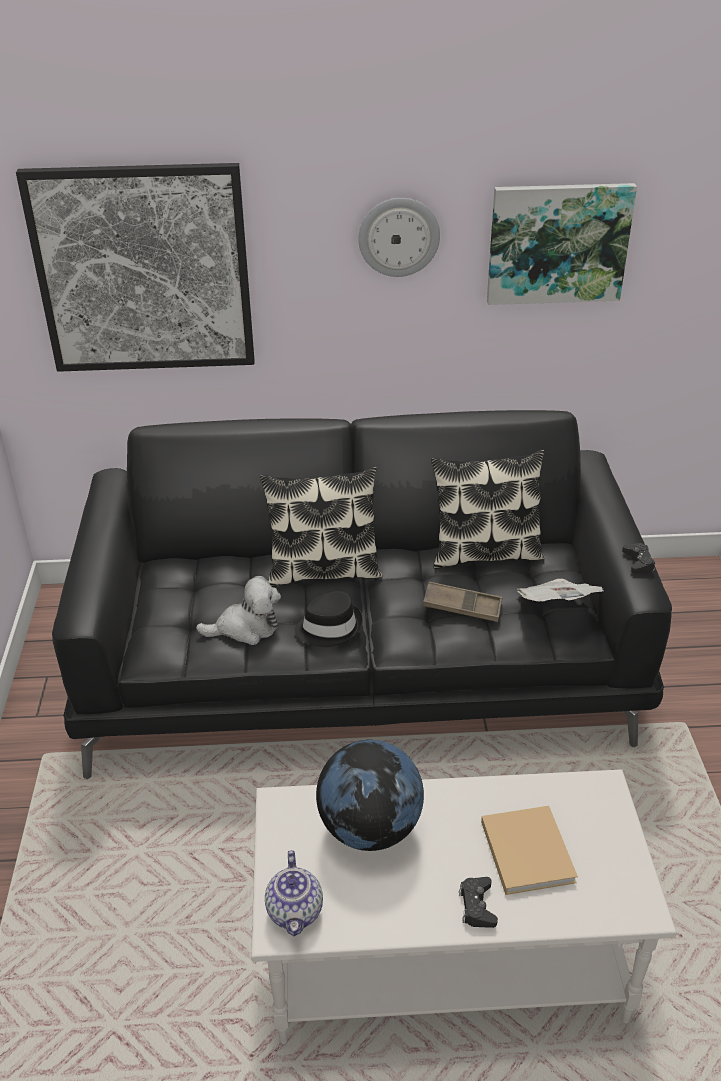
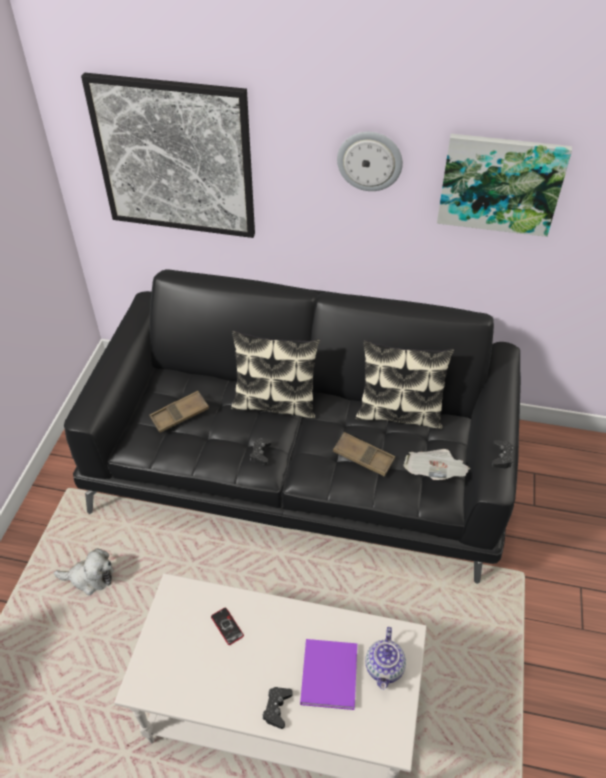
camera: 15 degrees right, 10 degrees up
plush toy [196,576,281,645] -> plush toy moved to [54,548,114,595]
teapot [265,850,323,936] -> teapot moved to [365,627,406,690]
black hat [295,591,362,647] -> black game controller [250,438,272,465]
globe [316,740,424,851] -> phone [211,607,244,645]
beige book [481,806,578,895] -> purple book [300,639,357,710]
none -> brown tray [149,391,209,433]

